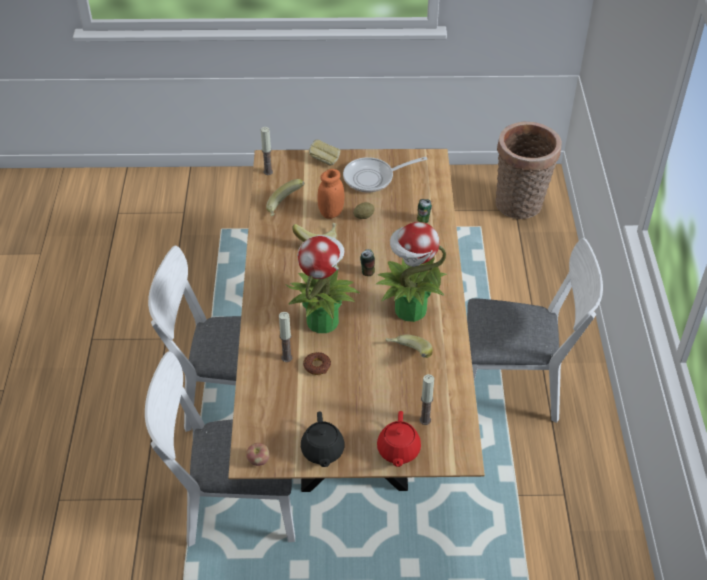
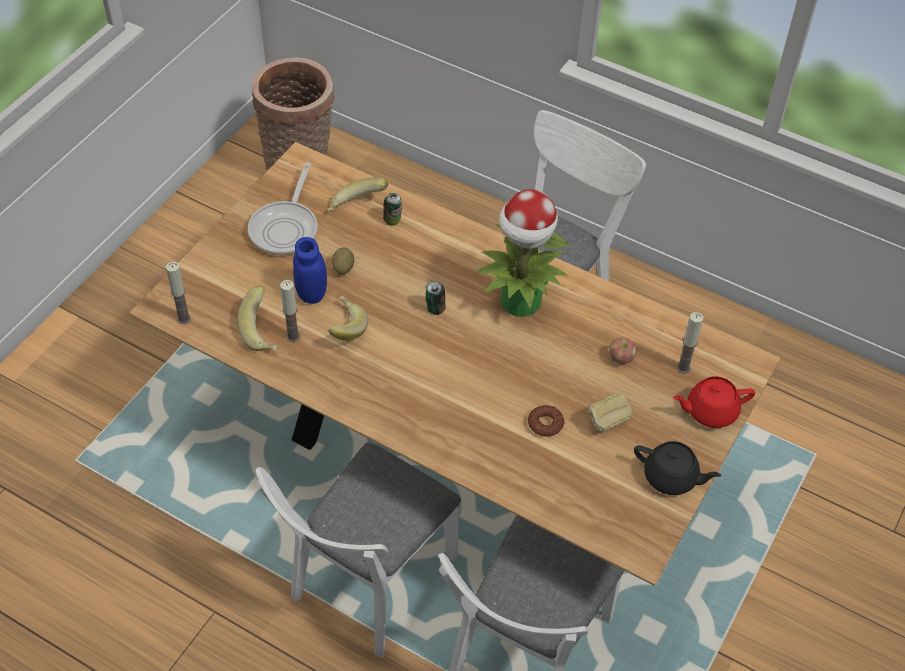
camera: 60 degrees left, 5 degrees up
apple [246,443,269,466] -> apple moved to [609,337,637,364]
candle [279,312,293,362] -> candle moved to [280,280,300,342]
potted plant [286,235,360,333] -> none
bread [309,140,340,166] -> bread moved to [588,393,632,432]
orange jar [318,169,345,219] -> blue jar [293,237,327,304]
red teapot [377,411,421,467] -> red teapot turned 135 degrees clockwise [673,376,755,428]
banana [385,335,433,358] -> banana moved to [327,177,388,211]

